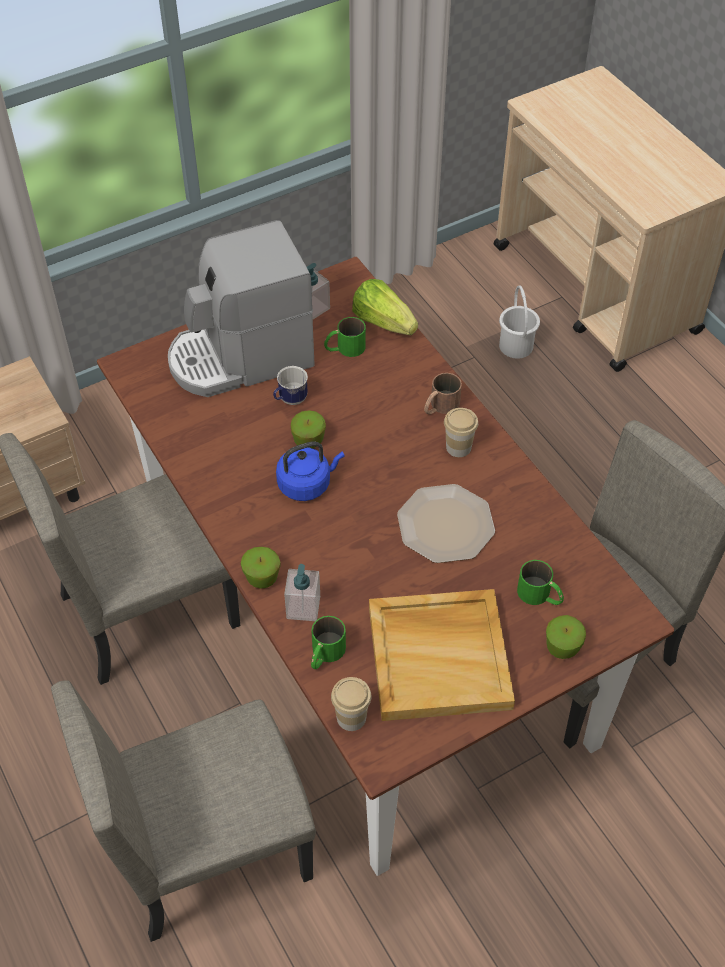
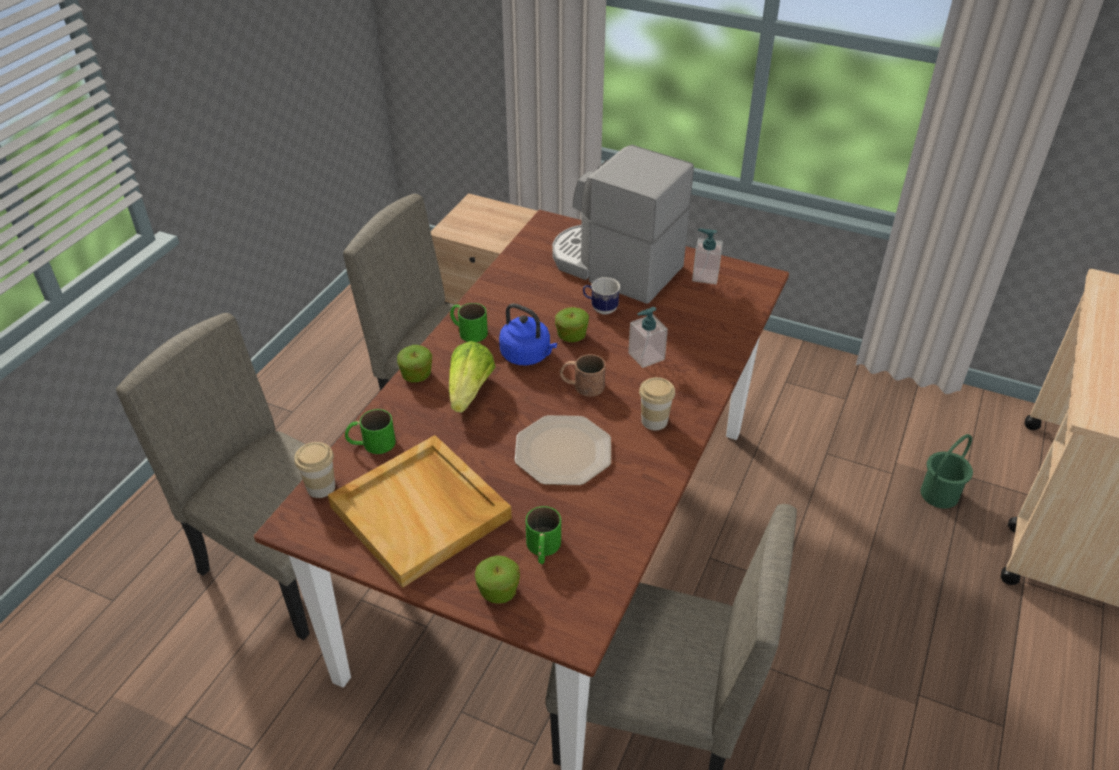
camera: 55 degrees right, 10 degrees down
soap dispenser [284,564,320,621] -> soap dispenser moved to [628,307,668,368]
green mug [324,317,366,357] -> green mug moved to [450,303,488,342]
lettuce [352,279,418,335] -> lettuce moved to [449,341,495,412]
brown mug [424,373,462,414] -> brown mug moved to [560,354,606,397]
white bucket [499,285,540,358] -> green bucket [920,434,973,509]

